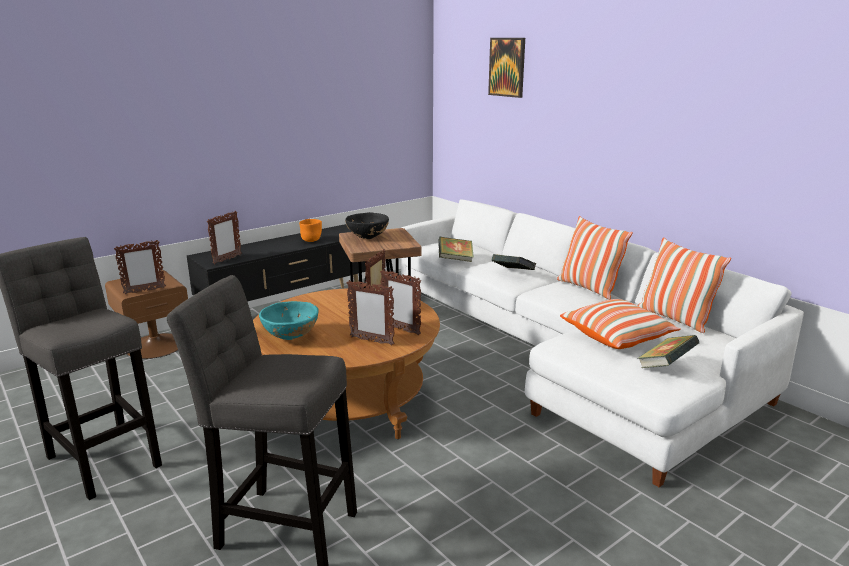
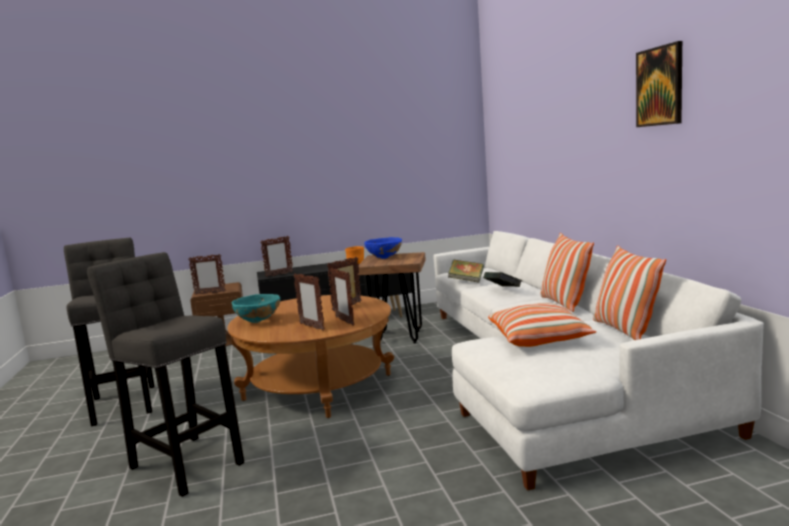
camera: 25 degrees right, 10 degrees down
black bowl [345,212,389,239] -> blue bowl [364,237,402,259]
picture [488,38,525,98] -> picture moved to [636,41,682,127]
book [637,335,699,368] -> none

